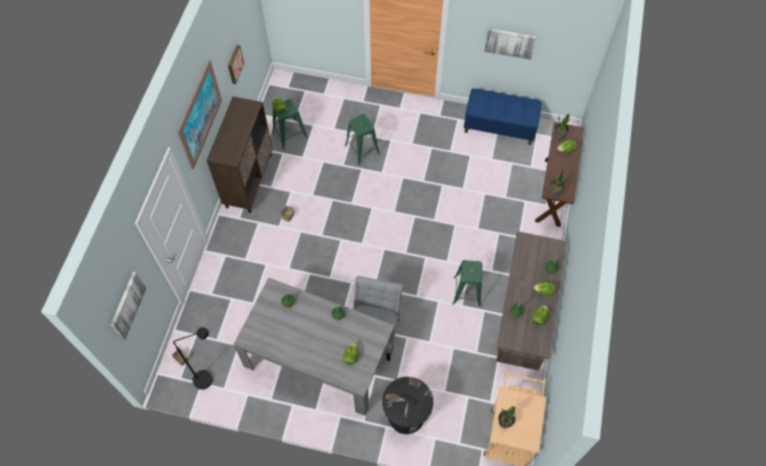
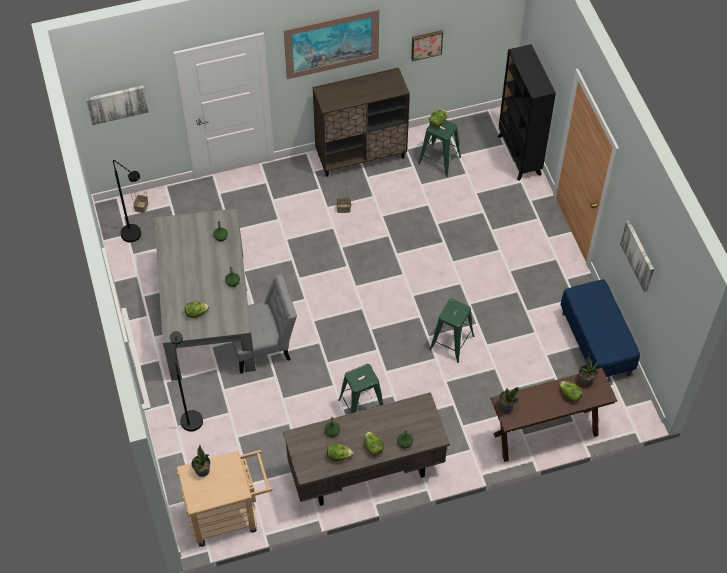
camera: 60 degrees right, 5 degrees down
green stool [345,114,380,165] -> green stool moved to [429,299,474,363]
black trash can [382,377,433,434] -> black floor lamp [170,331,203,432]
none -> black bookcase [498,44,556,181]

